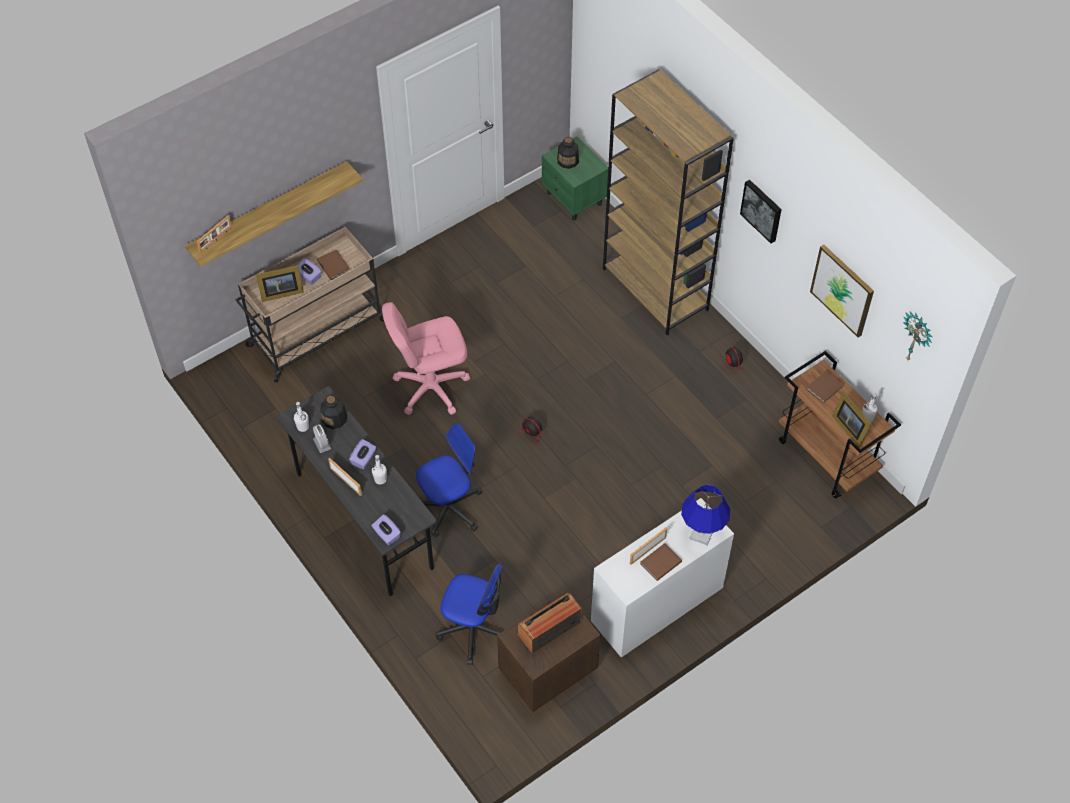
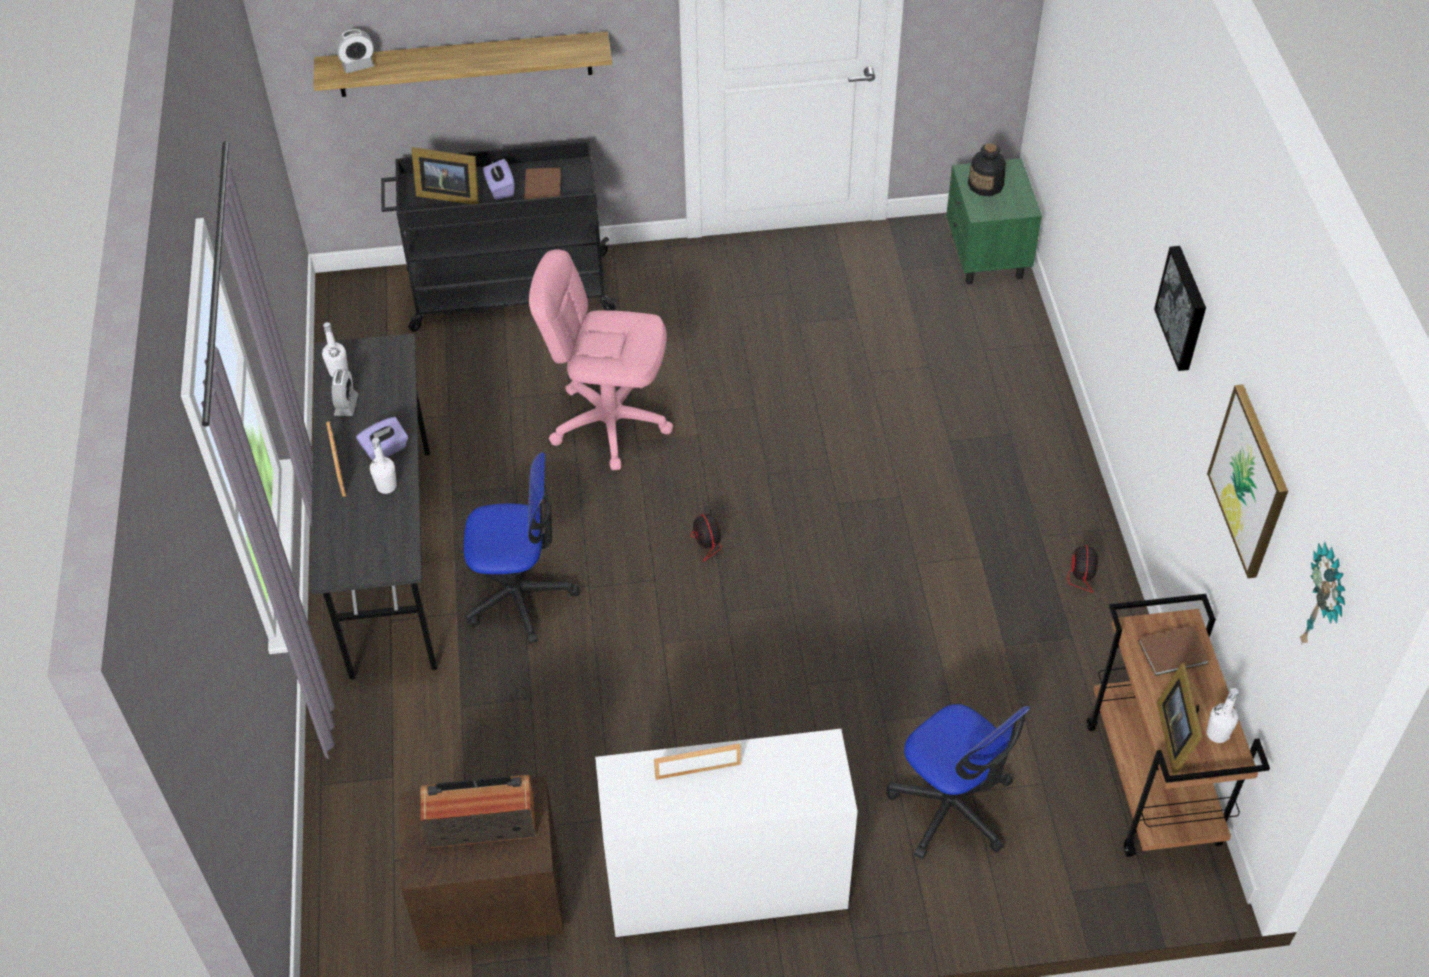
camera: 30 degrees right, 5 degrees down
picture frame [197,215,232,254] -> alarm clock [335,29,374,73]
beige cart [235,227,384,382] -> black cart [381,141,617,332]
bottle [320,395,347,429] -> none
purple tissue box [372,514,401,545] -> none
office chair [436,564,503,665] -> office chair moved to [886,704,1030,859]
brown bookcase [603,69,734,336] -> none
brown book [640,543,682,581] -> none
blue table lamp [681,485,730,545] -> none

